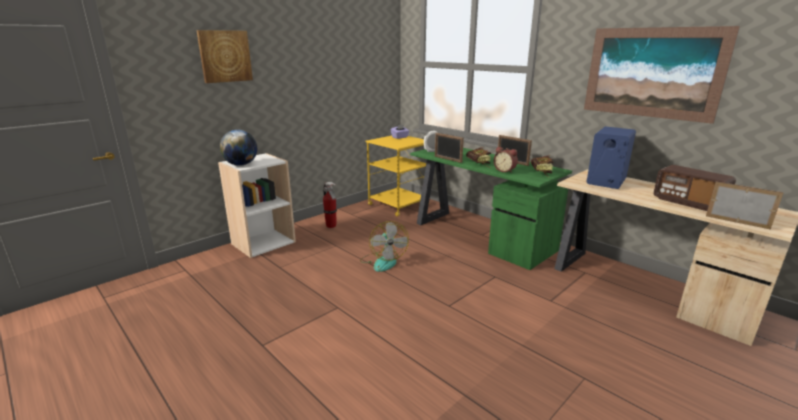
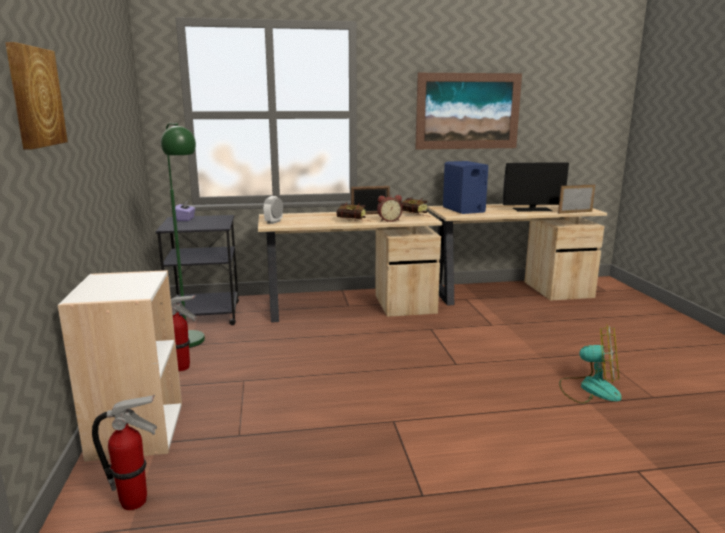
camera: 55 degrees left, 5 degrees down
globe [220,130,257,166] -> none
fan [360,221,409,272] -> fan moved to [559,326,622,403]
yellow cart [365,136,426,216] -> black cart [155,215,239,325]
green desk [410,148,572,270] -> beige desk [258,210,442,323]
picture frame [435,133,464,163] -> none
radio [654,165,736,211] -> monitor [503,163,569,212]
none -> fire extinguisher [92,395,157,510]
none -> green floor lamp [161,123,205,348]

